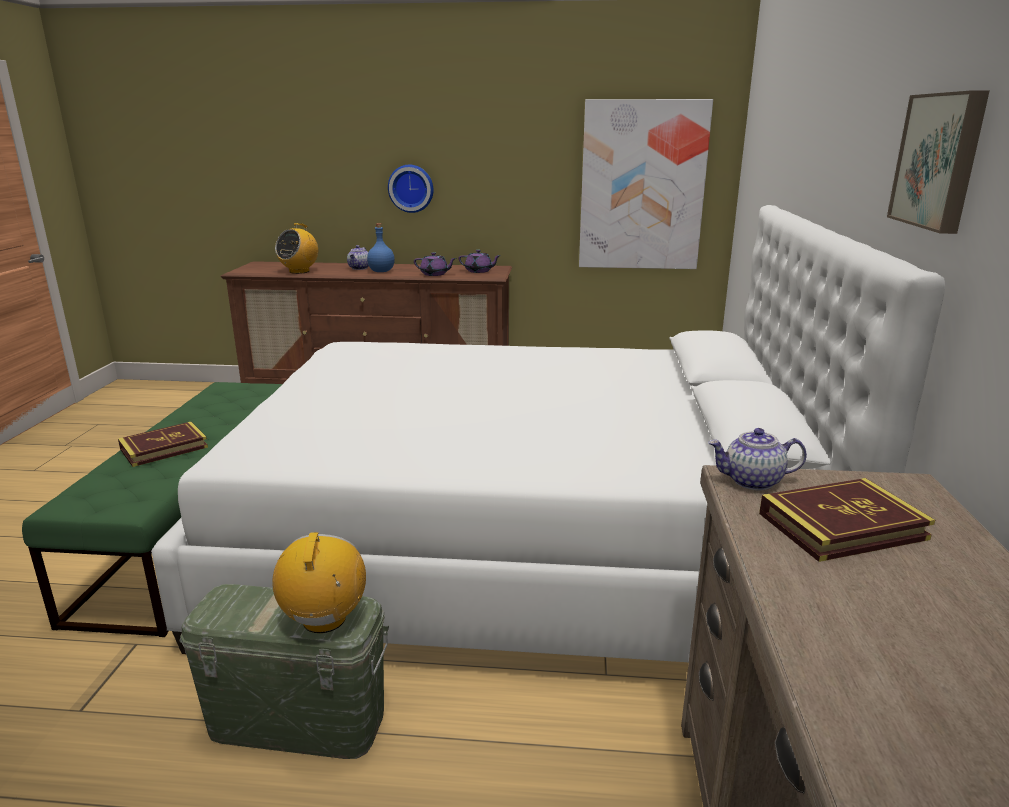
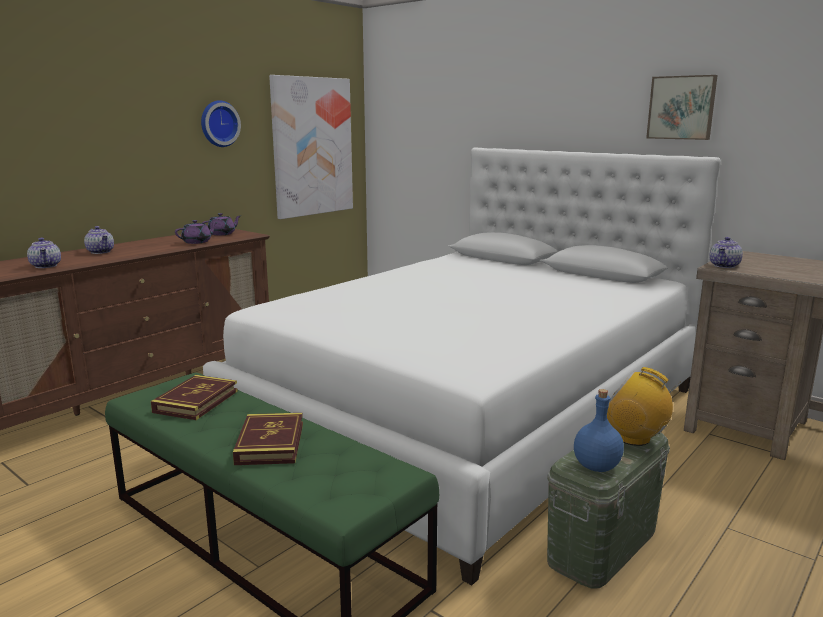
camera: 55 degrees left, 5 degrees down
radio [275,223,318,274] -> teapot [27,238,61,268]
blue bottle [367,223,395,272] -> blue bottle moved to [574,389,624,472]
wall clock [388,165,433,213] -> wall clock moved to [201,100,241,147]
book [759,478,935,562] -> book moved to [151,375,238,420]

